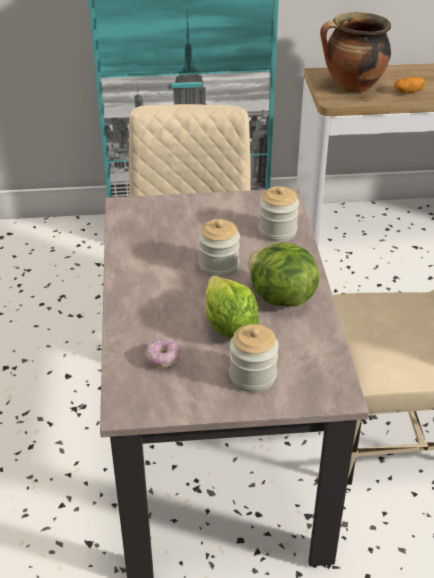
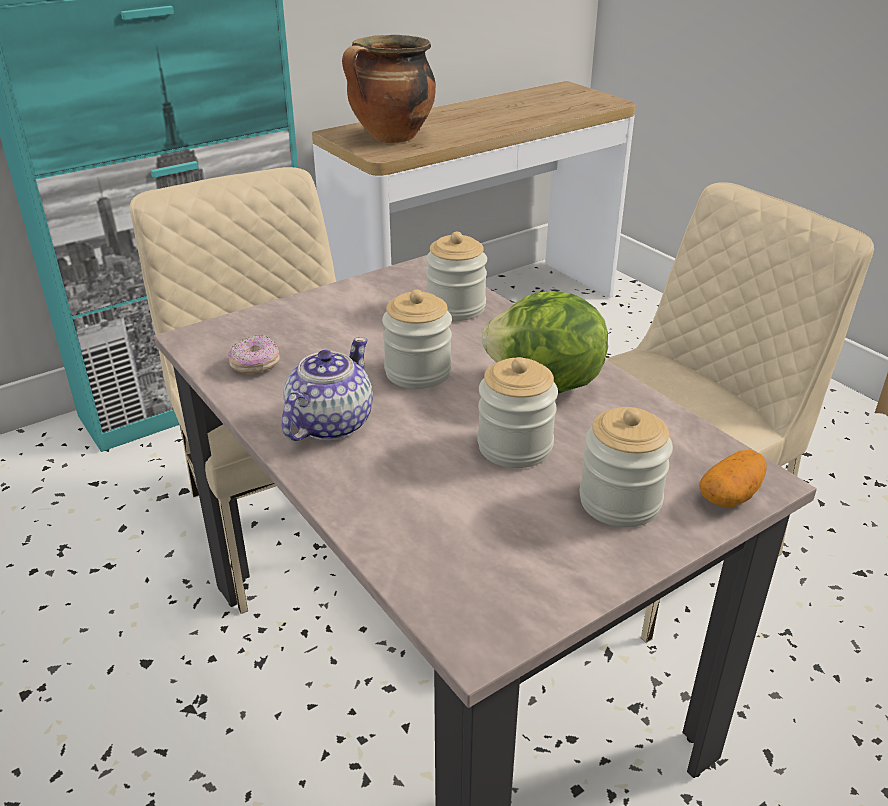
camera: 30 degrees left, 5 degrees down
donut [145,338,181,368] -> donut moved to [228,335,280,373]
lettuce [205,275,259,339] -> jar [477,357,558,468]
potato [394,77,425,94] -> potato moved to [699,450,767,507]
none -> teapot [282,337,373,441]

